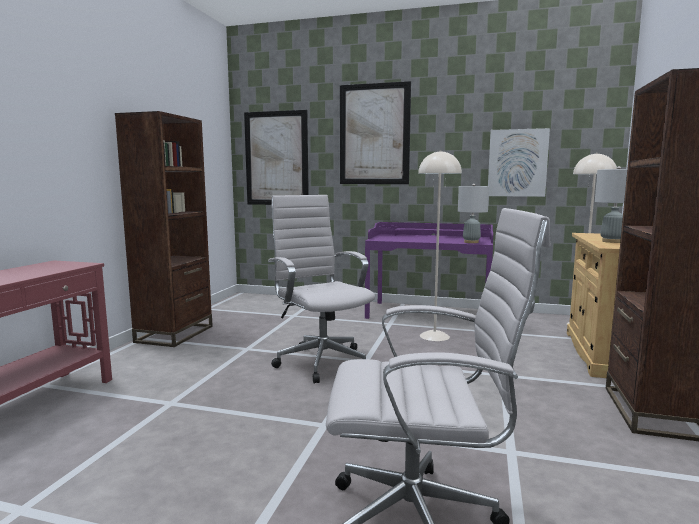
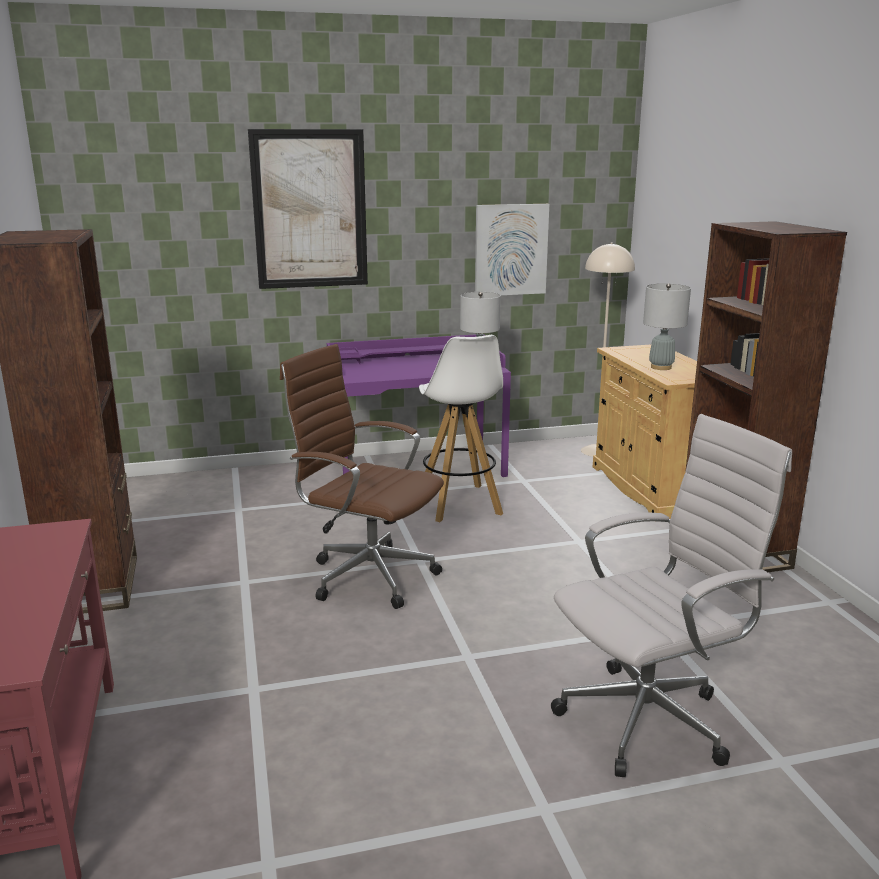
camera: 30 degrees left, 10 degrees up
picture [244,110,309,205] -> none
white office chair [268,195,375,383] -> brown office chair [280,344,444,609]
beige floor lamp [418,150,462,341] -> white stool [419,335,503,522]

